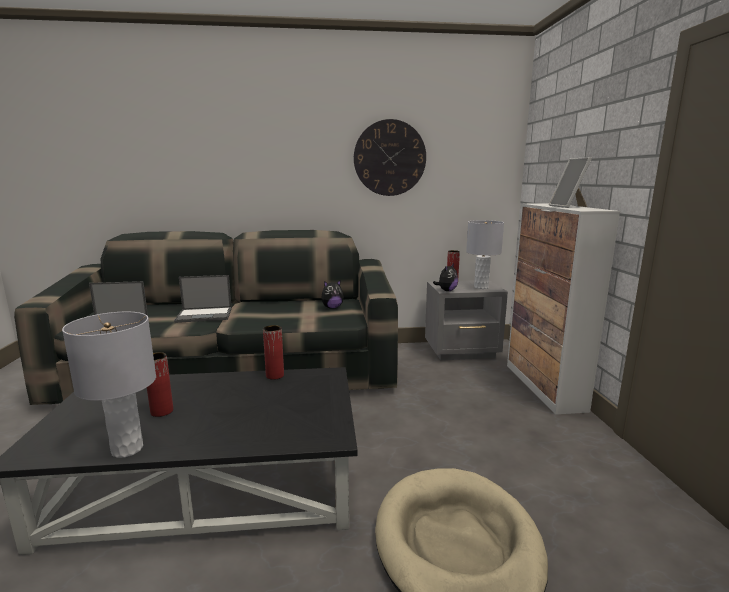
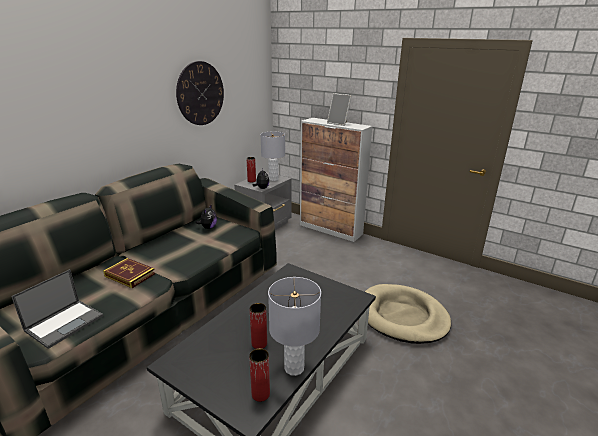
camera: 50 degrees left, 10 degrees up
laptop [174,275,232,323] -> book [103,258,155,288]
red vase [263,325,284,380] -> red vase moved to [249,348,270,402]

